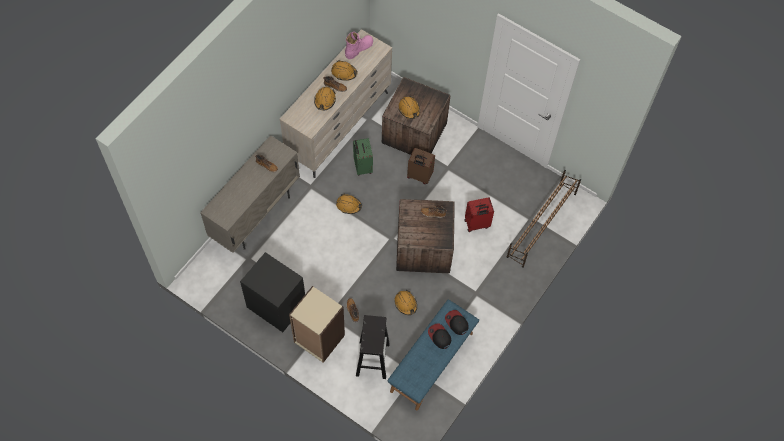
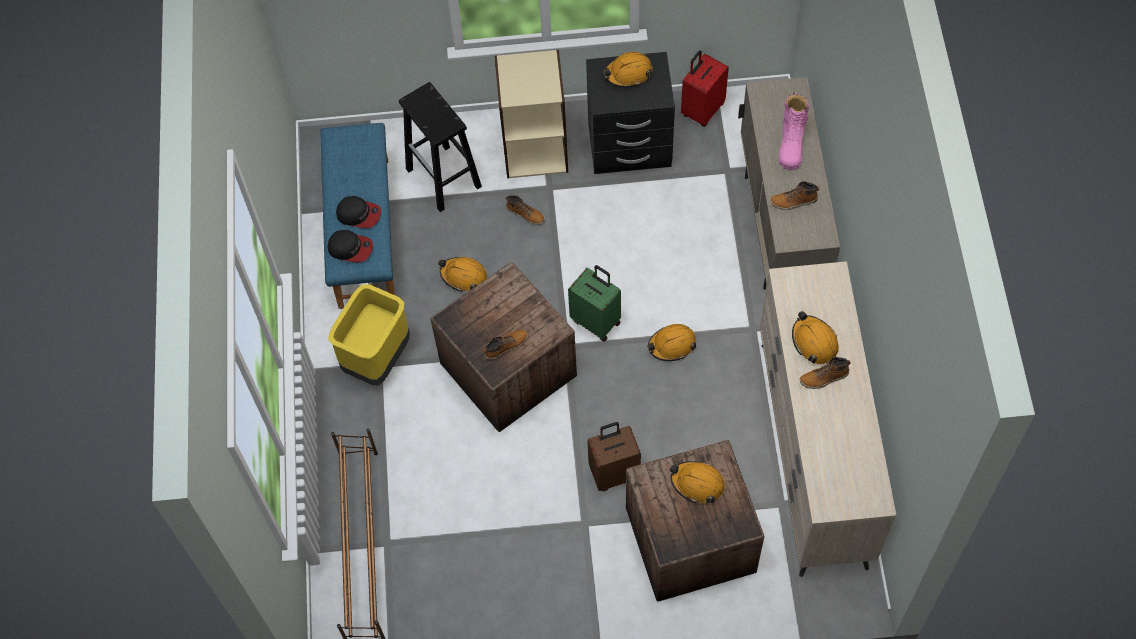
camera: 145 degrees right, 0 degrees up
orange hard hat [331,60,358,81] -> orange hard hat moved to [603,52,652,87]
pink boot [345,32,373,59] -> pink boot moved to [779,93,809,170]
green suitcase [353,138,373,176] -> green suitcase moved to [568,265,621,342]
red suitcase [464,197,494,232] -> red suitcase moved to [681,50,729,127]
none -> yellow trash can [328,284,410,385]

